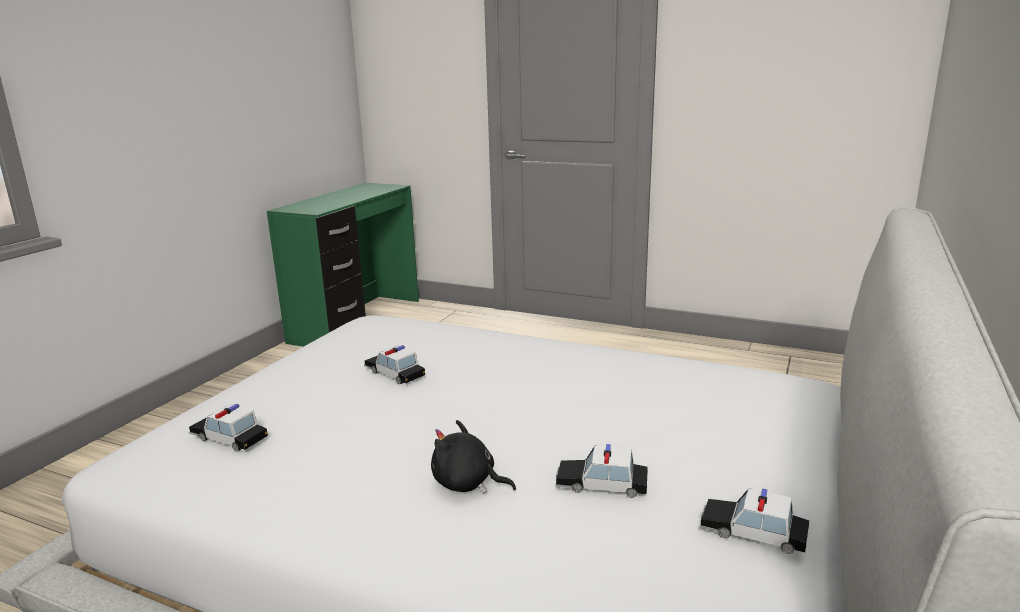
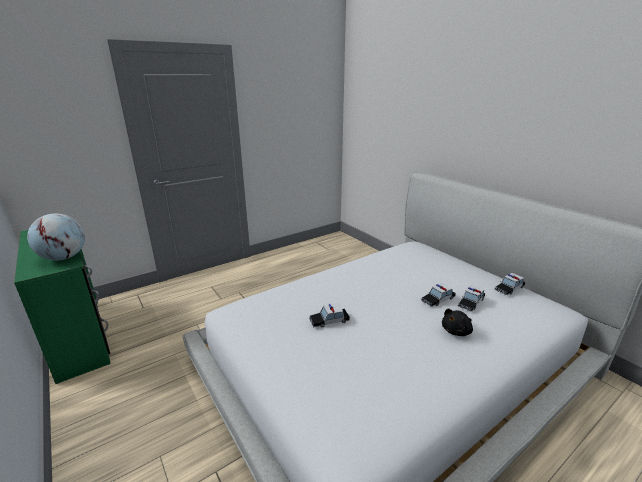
camera: 60 degrees left, 5 degrees up
toy car [189,404,268,451] -> toy car moved to [421,283,456,307]
none -> globe [27,214,85,260]

